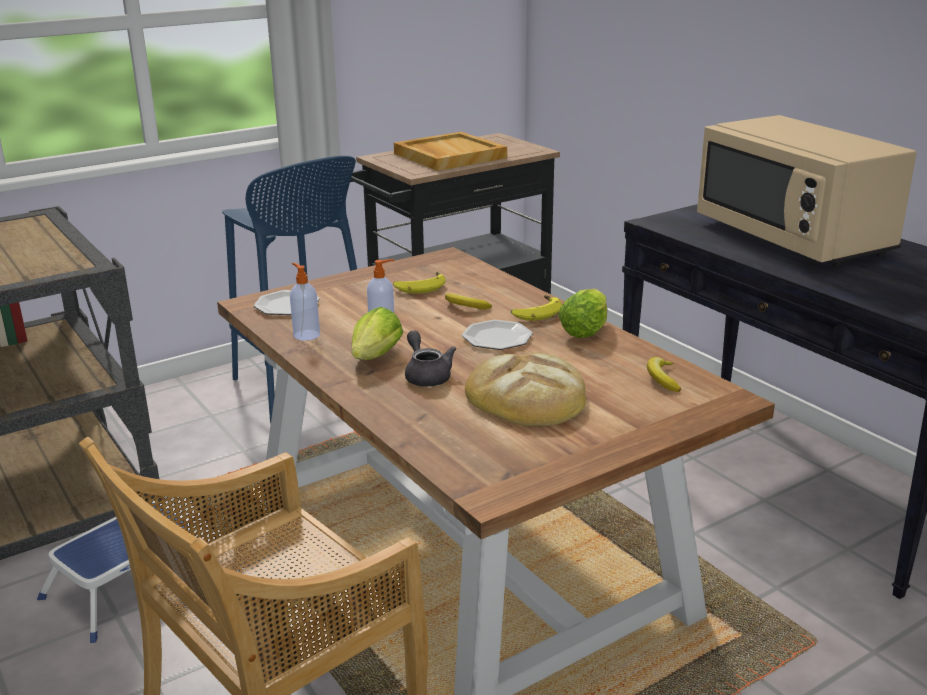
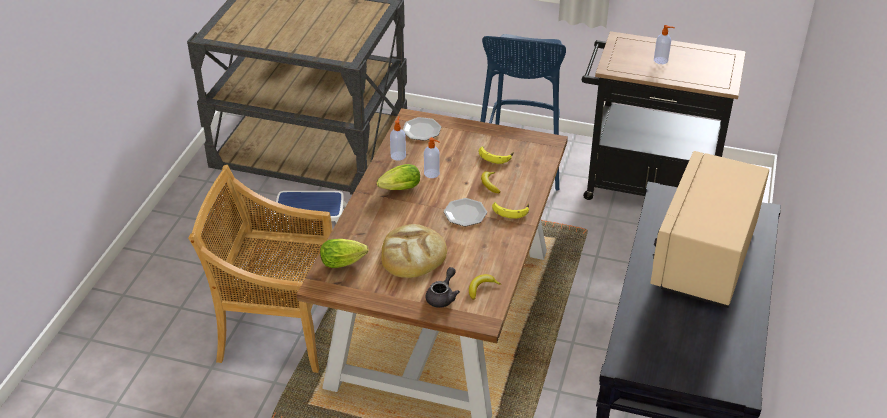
camera: 50 degrees right, 15 degrees up
beige tray [394,132,507,171] -> soap dispenser [654,25,675,64]
grey teapot [405,331,456,387] -> grey teapot moved to [426,267,460,308]
lettuce [558,289,607,338] -> lettuce moved to [320,239,369,268]

